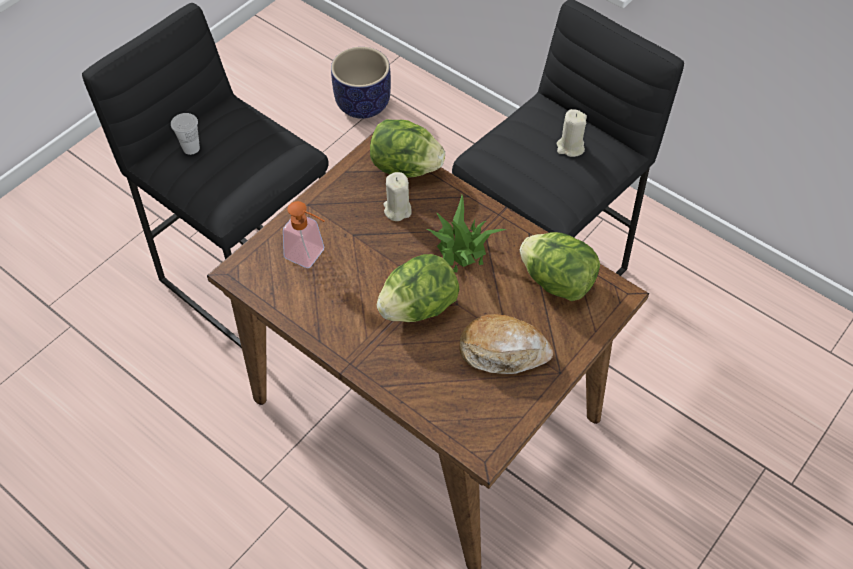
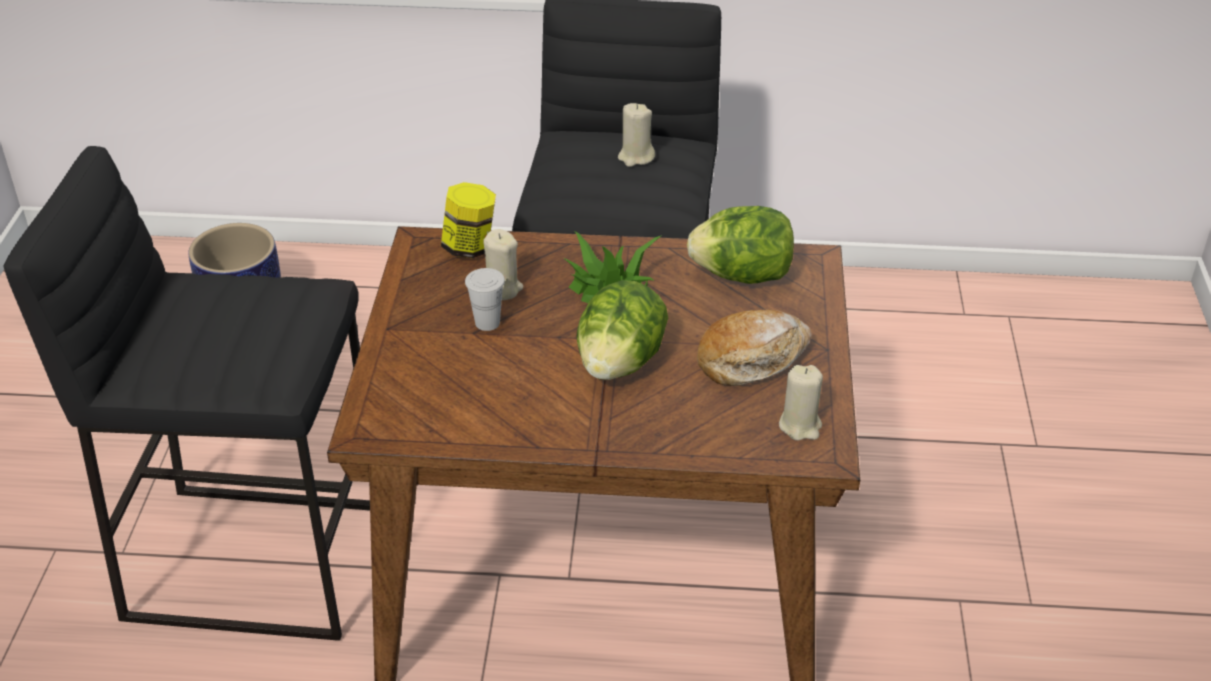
camera: 35 degrees left, 15 degrees down
white cup [171,113,200,155] -> white cup moved to [465,268,505,331]
soap dispenser [283,201,325,268] -> none
lettuce [370,119,445,178] -> jar [441,182,496,258]
none -> beige candle [779,365,823,441]

